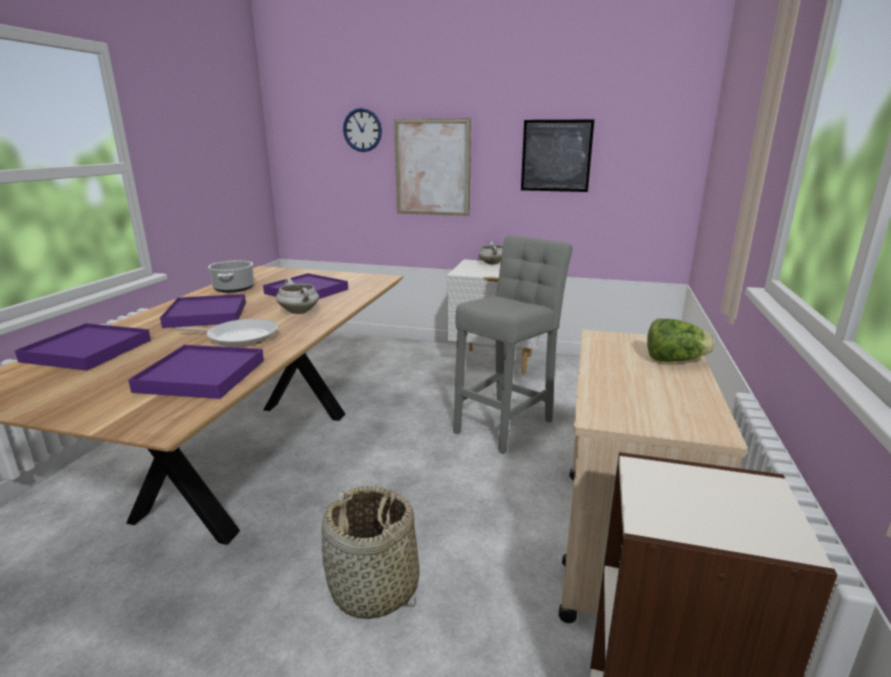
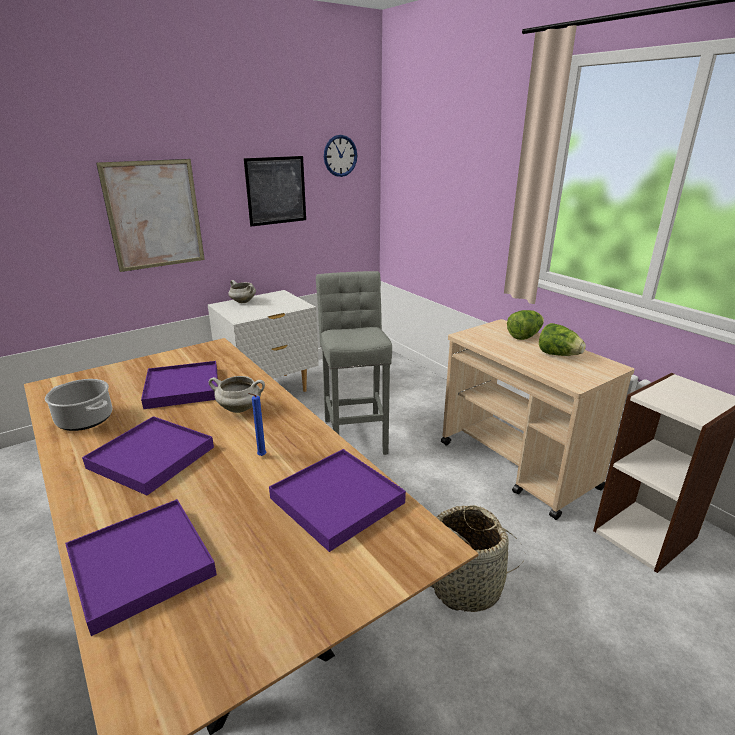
camera: 50 degrees left, 5 degrees up
frying pan [176,319,278,347] -> blue candle [248,393,266,456]
wall clock [343,108,382,152] -> wall clock moved to [324,135,357,177]
none -> lettuce [539,323,586,356]

